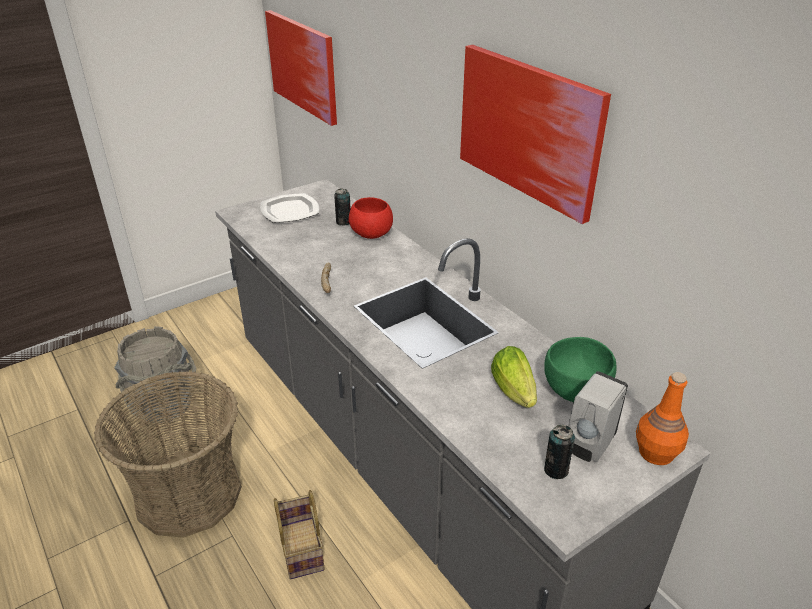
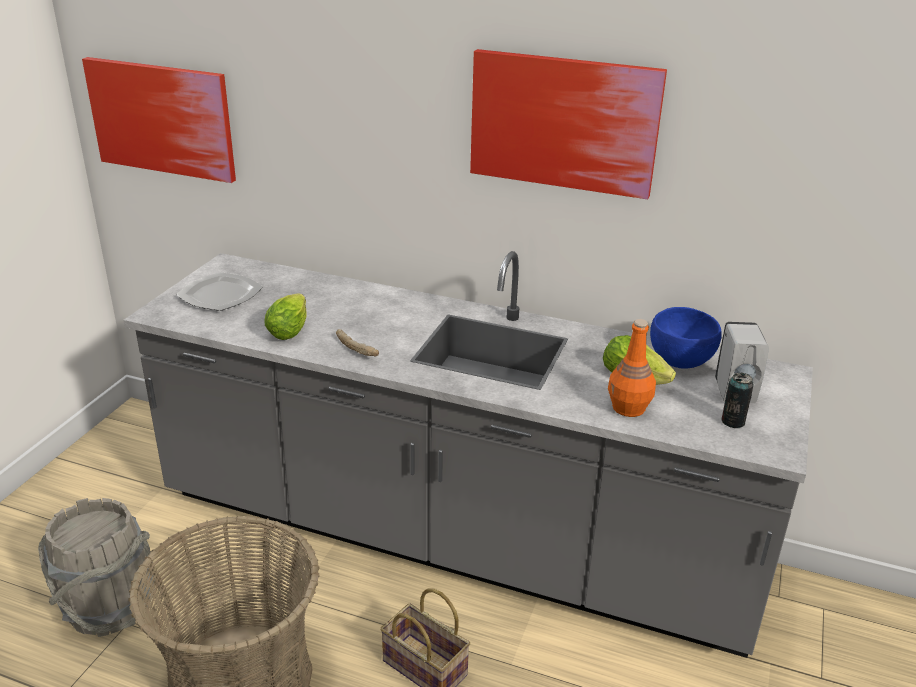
camera: 35 degrees left, 5 degrees down
can [334,188,351,226] -> none
red bowl [349,197,393,239] -> none
green bowl [544,337,617,402] -> blue bowl [650,307,722,368]
orange bottle [636,372,689,465] -> orange bottle moved to [608,319,656,417]
none -> lettuce [264,293,307,340]

